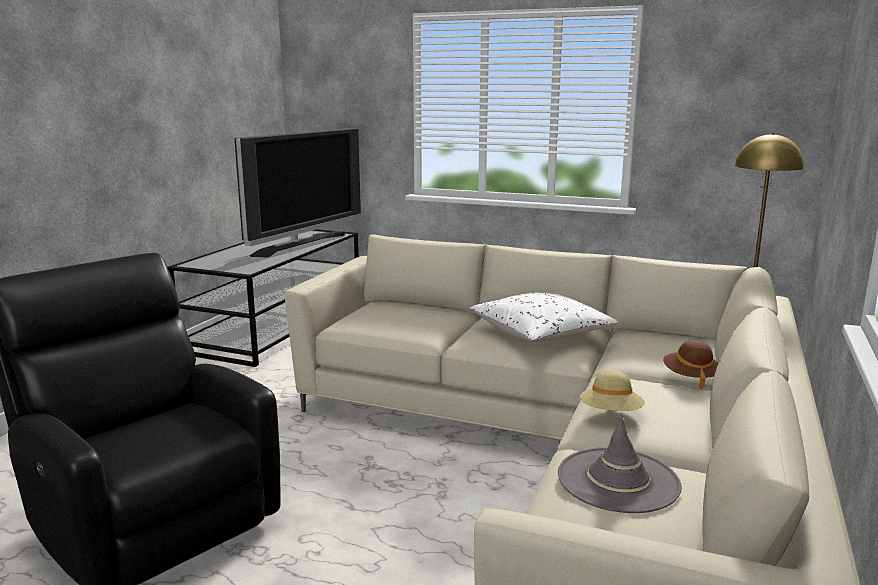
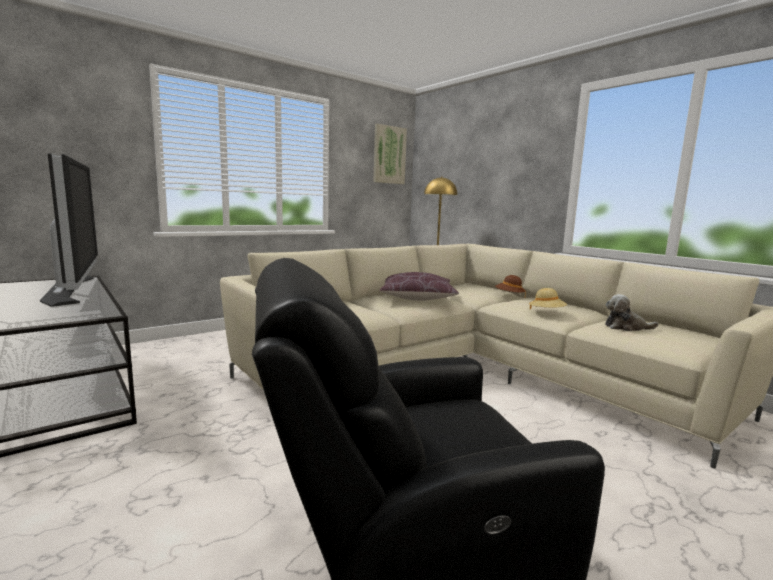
camera: 60 degrees left, 5 degrees down
white pillow [470,293,618,342] -> brown pillow [379,272,459,301]
grey hat [558,415,682,513] -> plush toy [605,294,658,331]
none -> picture [373,124,407,184]

